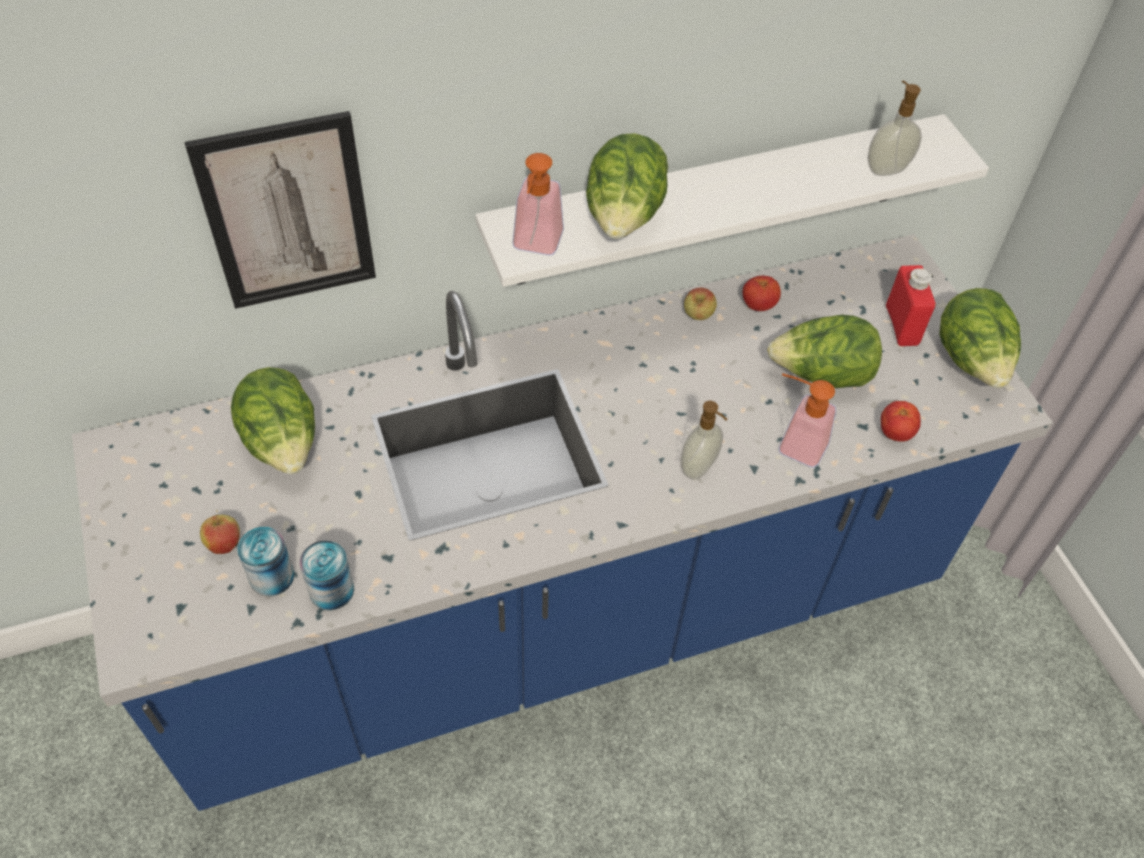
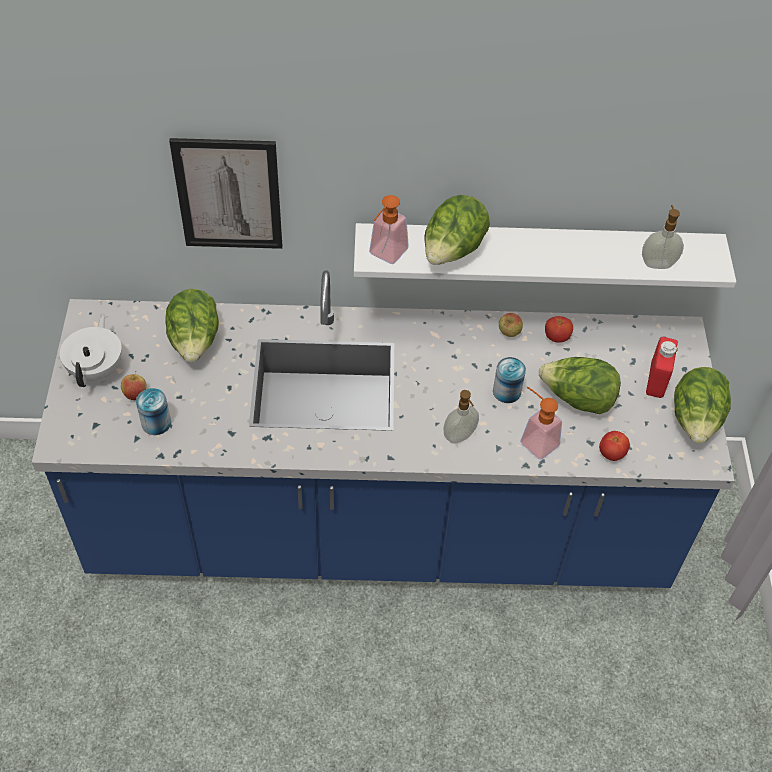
camera: 20 degrees right, 0 degrees up
can [300,540,354,610] -> can moved to [493,357,526,403]
none -> white teapot [60,314,122,387]

